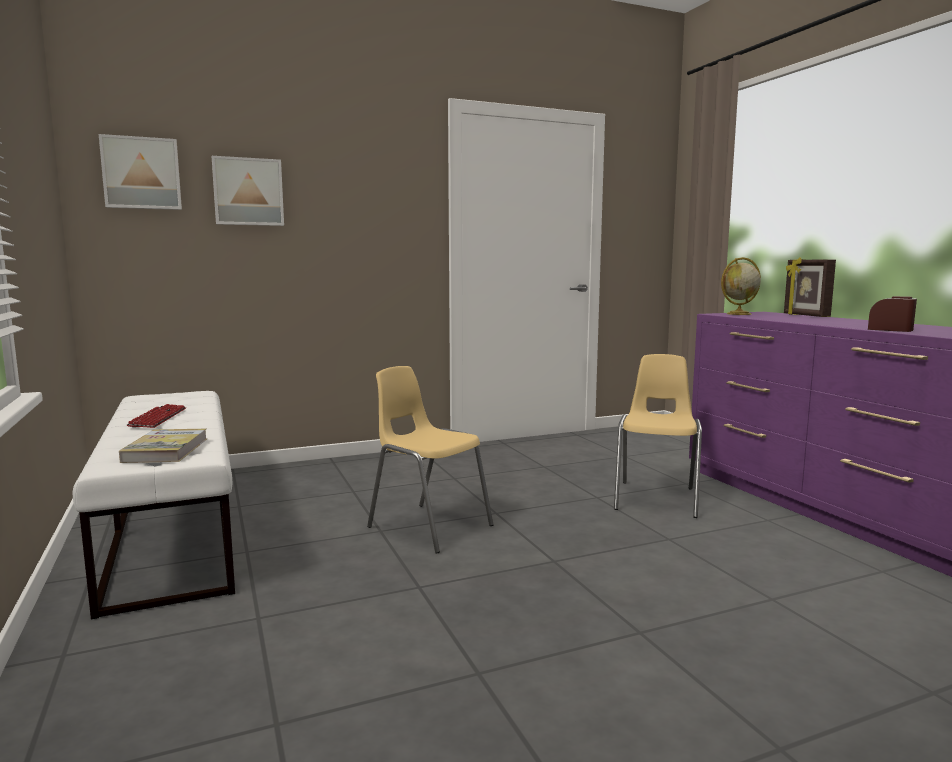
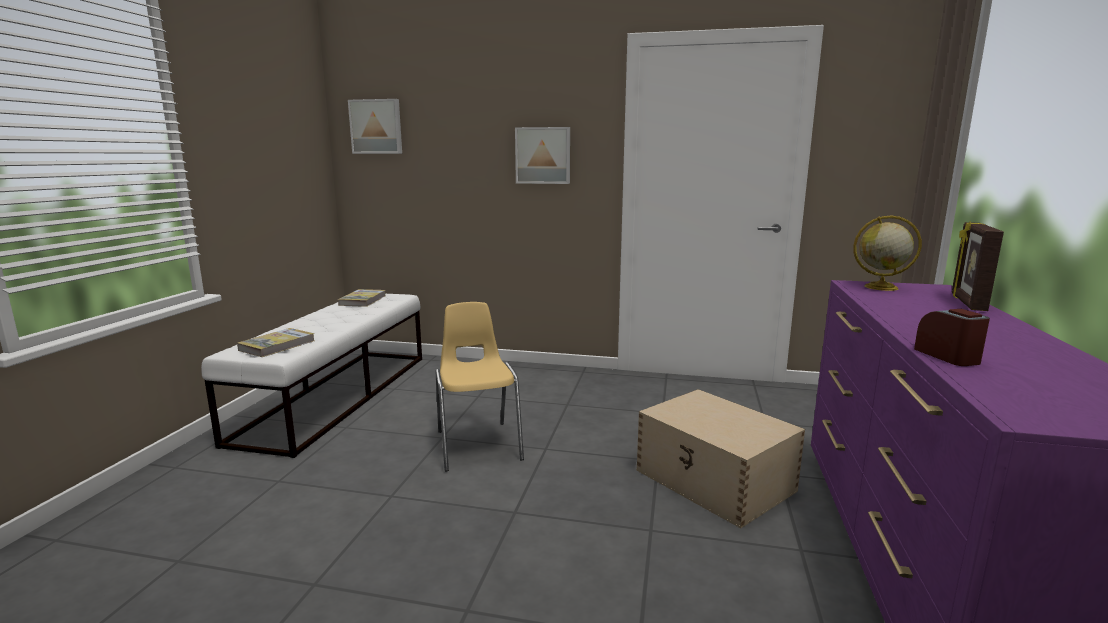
camera: 35 degrees right, 5 degrees up
keyboard [127,404,186,428] -> none
picture [212,156,284,226] -> picture moved to [515,127,570,184]
yellow chair [614,354,702,518] -> beige storage box [637,389,805,528]
none -> book [338,289,385,307]

